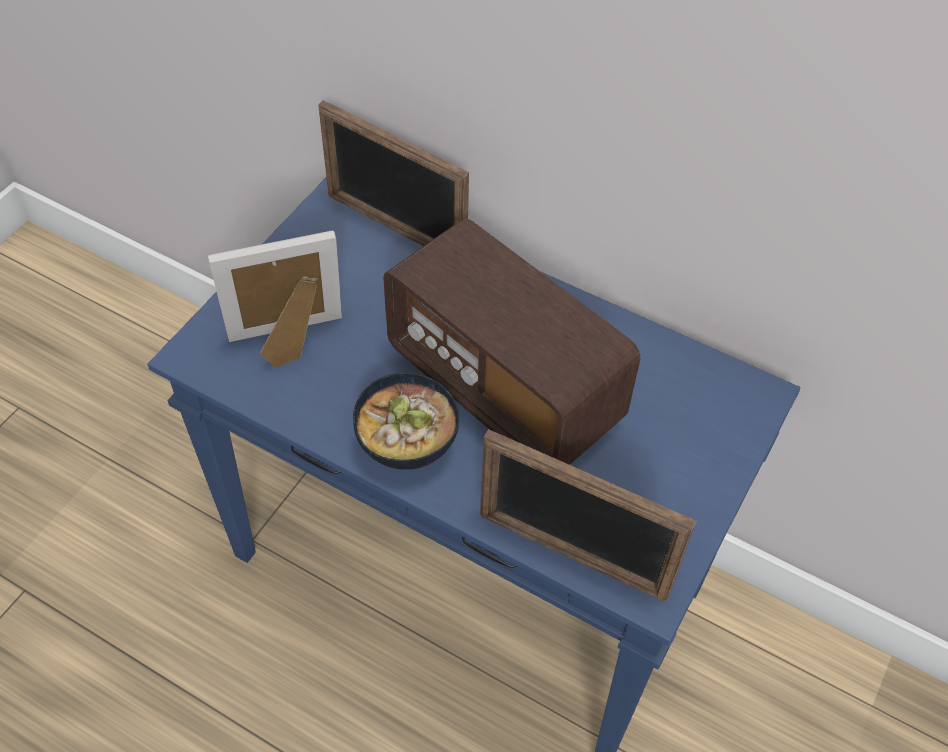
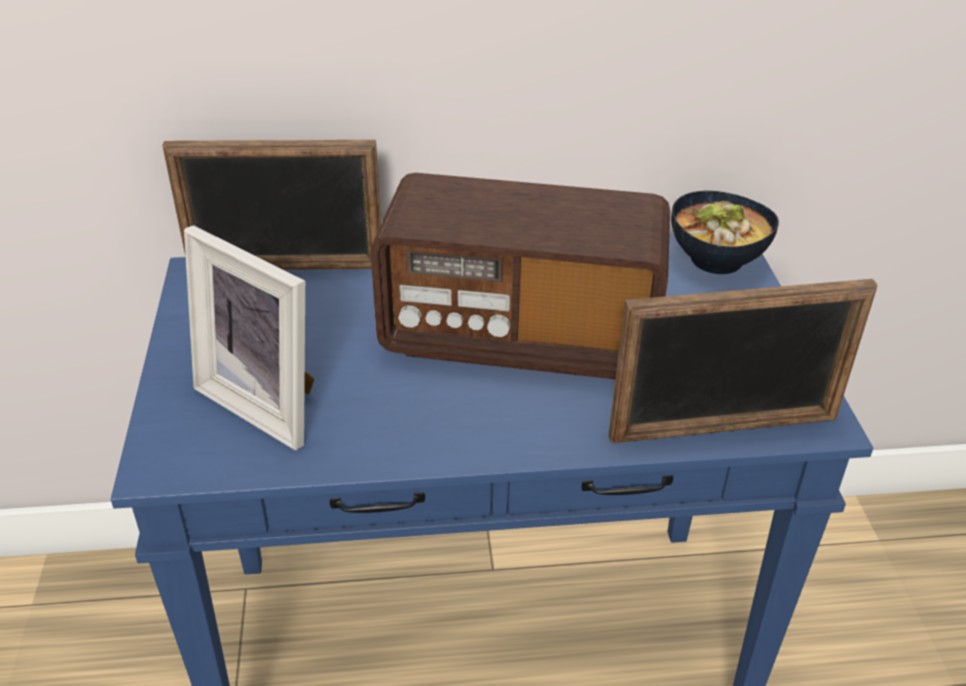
camera: 35 degrees left, 15 degrees down
picture frame [208,230,342,368] -> picture frame turned 90 degrees counterclockwise [184,225,315,450]
bowl [353,372,459,470] -> bowl moved to [671,191,779,274]

